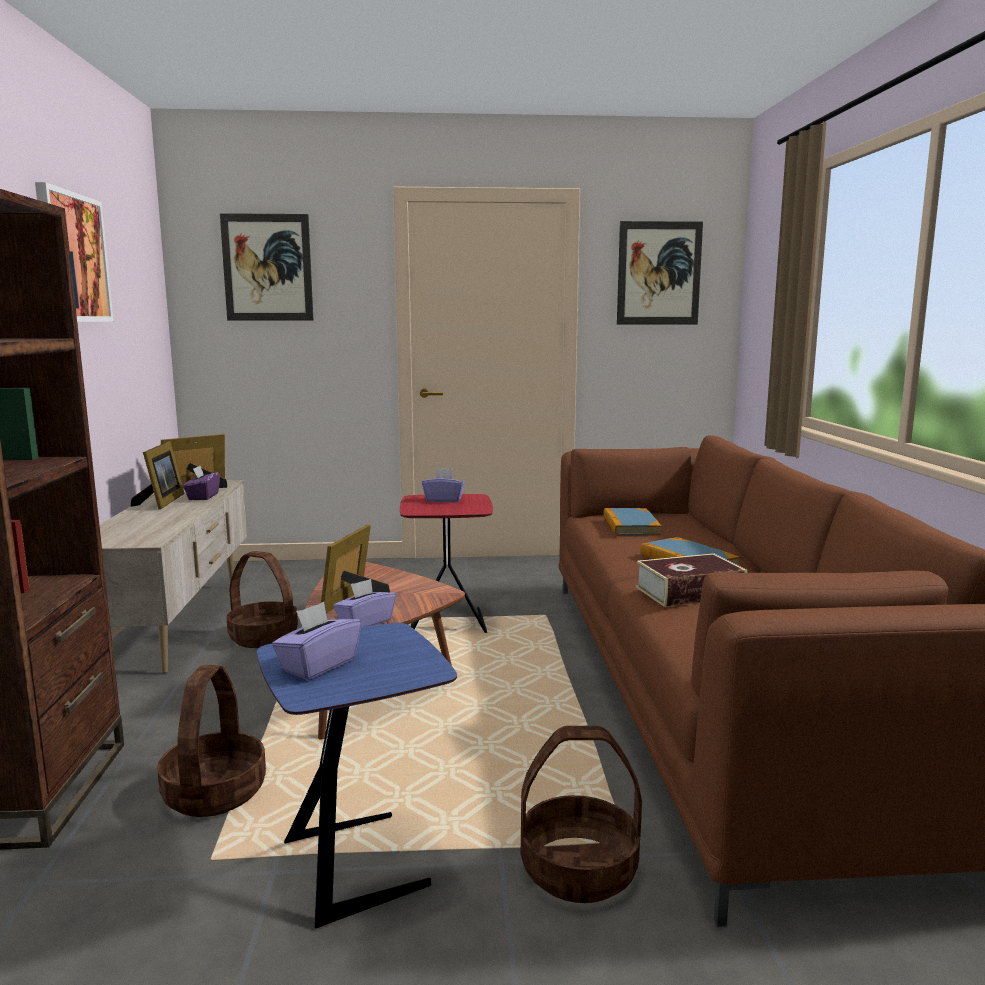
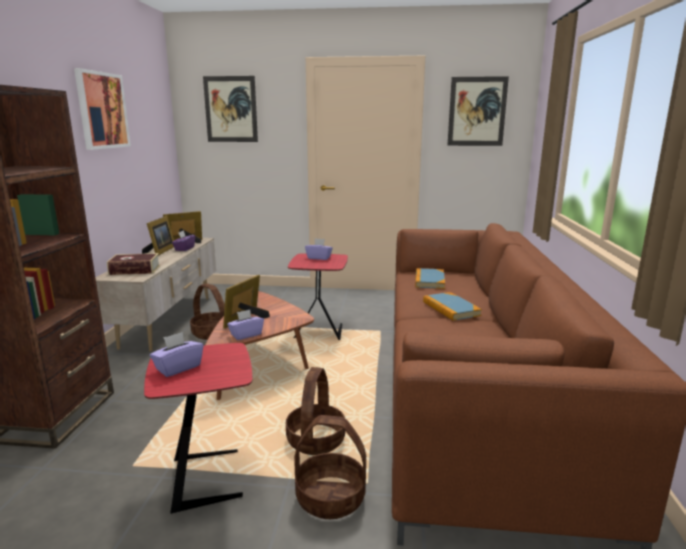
camera: 10 degrees right, 5 degrees up
basket [157,665,266,817] -> basket moved to [286,367,346,455]
blue side table [257,623,457,929] -> red side table [144,343,252,514]
book [636,553,747,607] -> book moved to [107,253,160,275]

